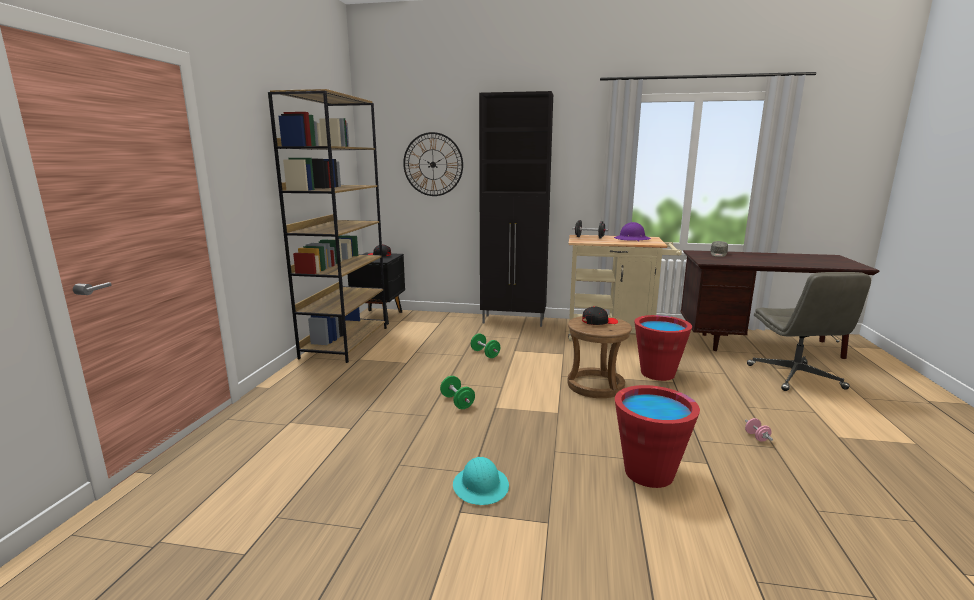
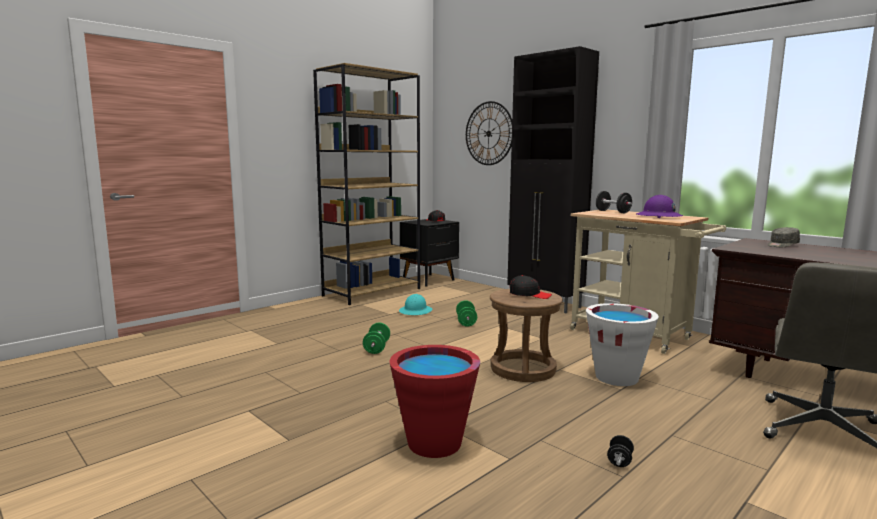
camera: 35 degrees right, 5 degrees down
turquoise hard hat [453,457,509,505] -> turquoise hard hat moved to [399,294,432,315]
red bucket [634,315,692,381] -> white bucket [586,303,659,386]
pink dumbbell [745,418,773,442] -> black dumbbell [607,435,634,467]

